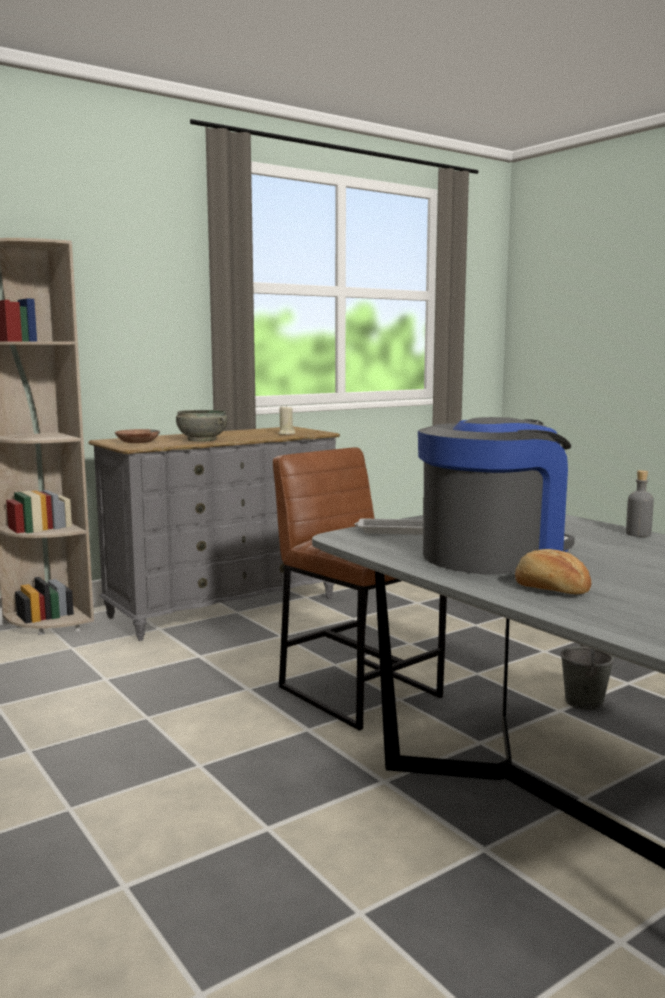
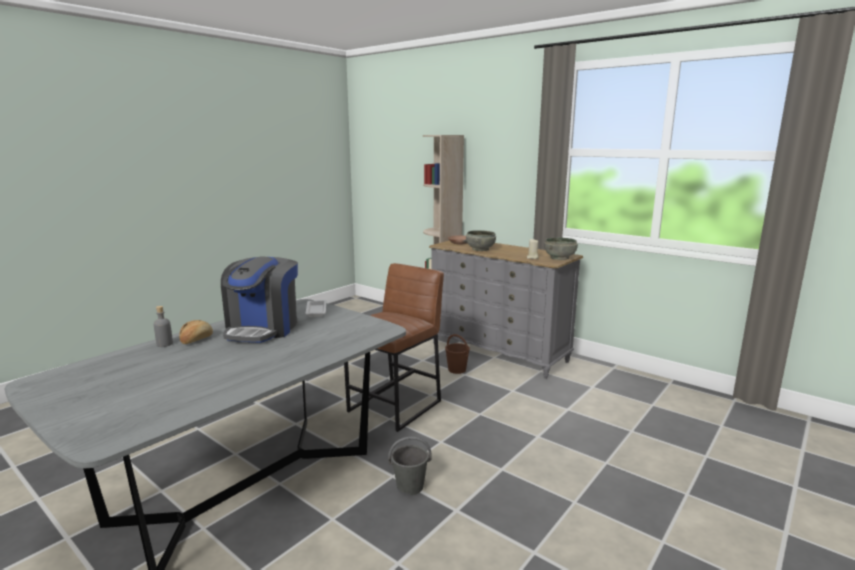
camera: 75 degrees right, 5 degrees up
coffee machine [418,417,575,575] -> coffee machine turned 60 degrees clockwise [221,257,298,343]
grey bottle [626,470,654,537] -> grey bottle moved to [154,306,173,347]
none -> brown bucket [445,334,470,374]
none -> grey bowl [544,238,578,260]

